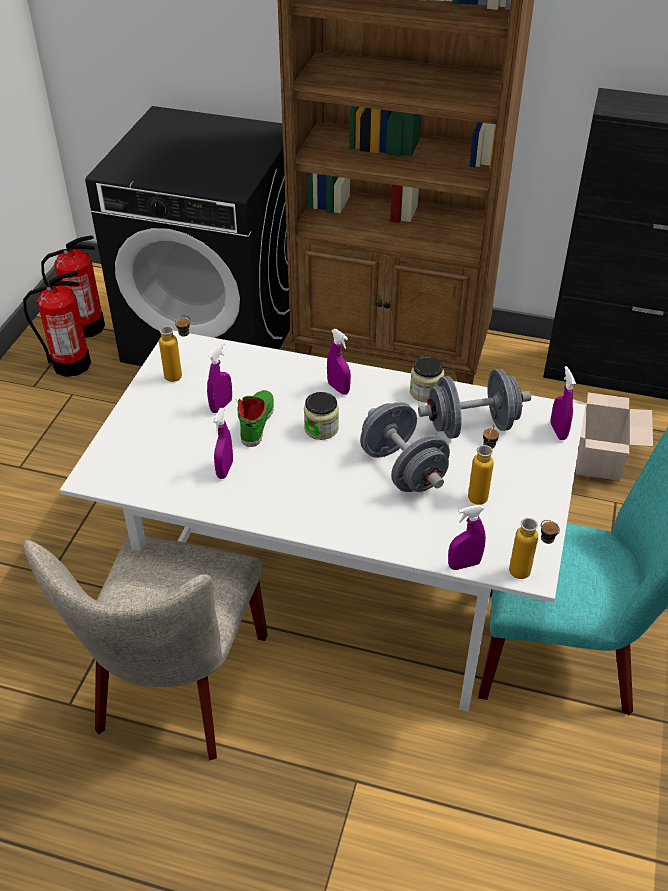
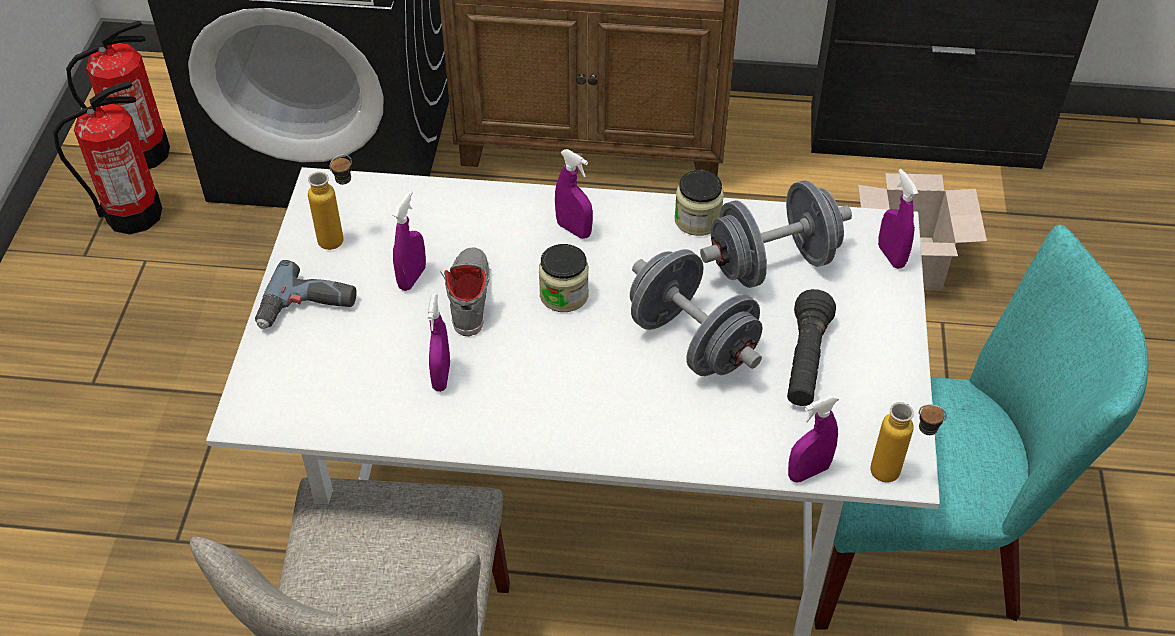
camera: 10 degrees left, 5 degrees up
green shoe [236,390,274,447] -> grey shoe [440,247,490,336]
bottle [468,425,499,505] -> black flashlight [787,289,836,406]
none -> power drill [255,260,357,329]

